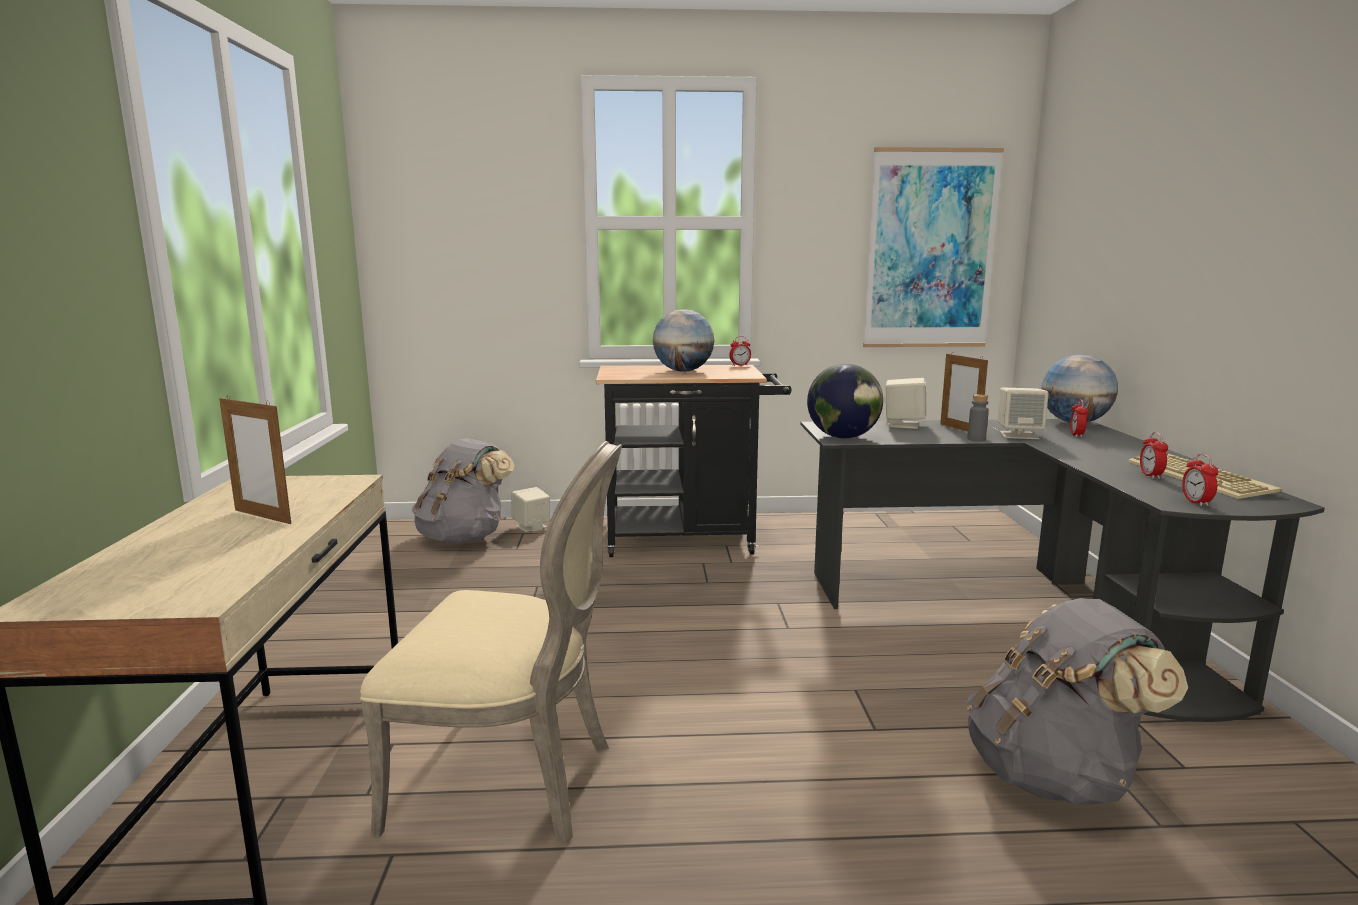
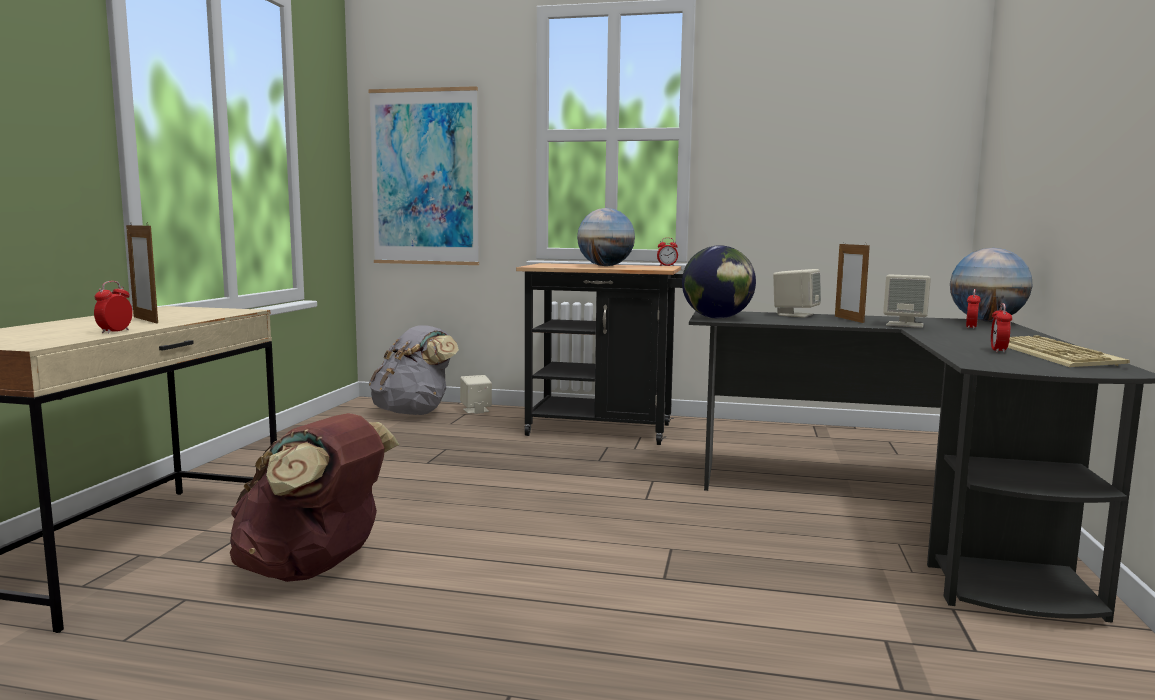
camera: 15 degrees right, 5 degrees down
beige chair [360,441,622,843] -> brown backpack [230,413,399,582]
picture [863,147,1004,347] -> picture moved to [368,86,479,265]
grey backpack [966,598,1188,805] -> none
grey bottle [967,394,989,442] -> none
alarm clock [1182,454,1219,506] -> alarm clock moved to [94,281,133,334]

